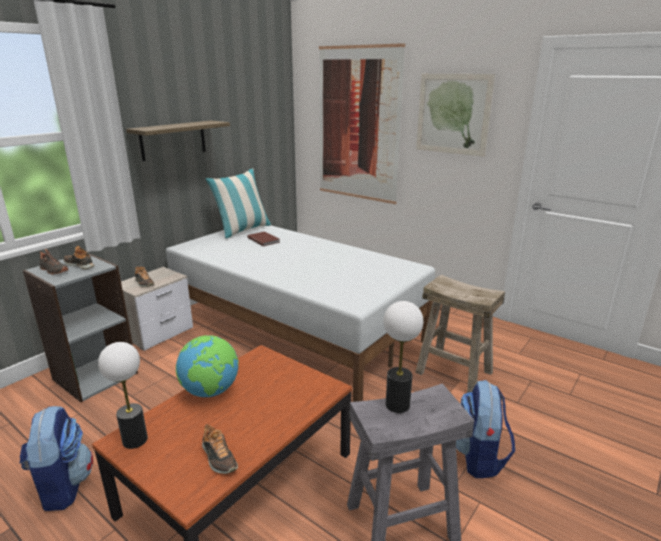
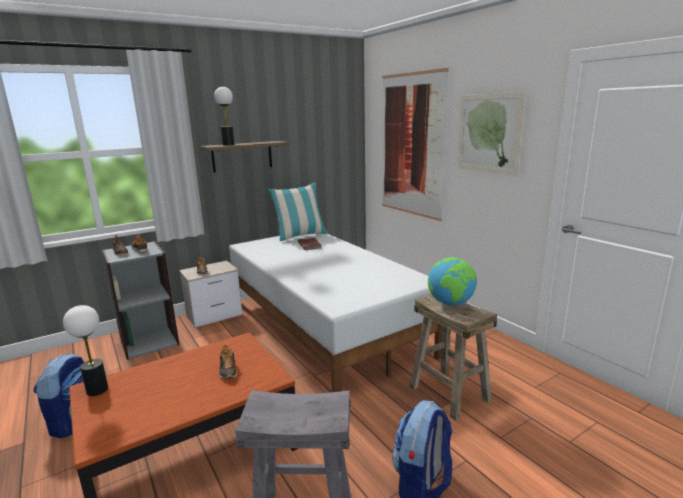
camera: 20 degrees right, 5 degrees down
globe [176,335,239,397] -> globe moved to [428,257,477,306]
shoe [202,424,238,474] -> shoe moved to [219,344,237,379]
table lamp [384,301,423,413] -> table lamp moved to [214,87,234,145]

